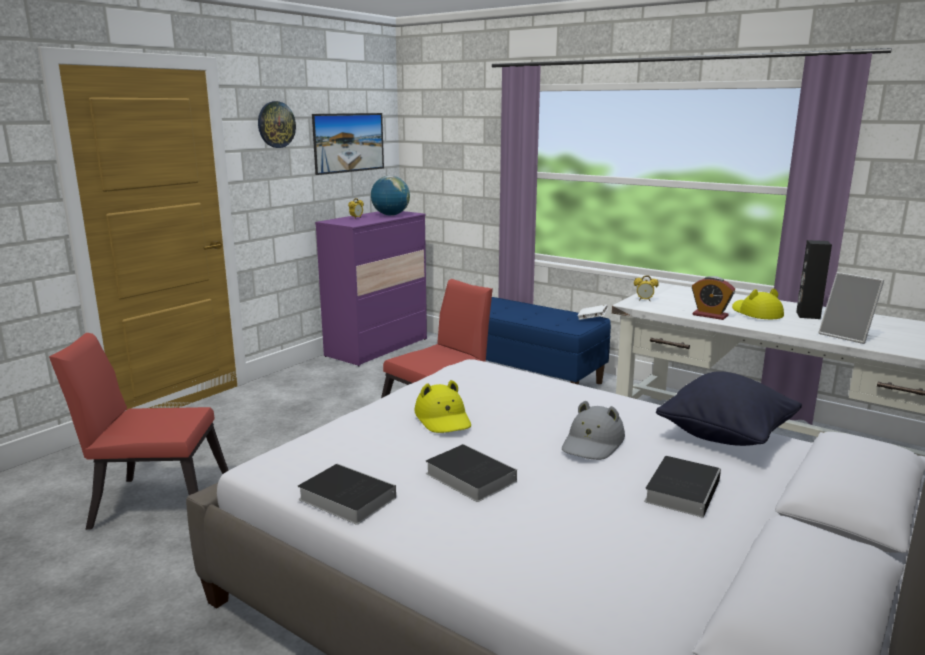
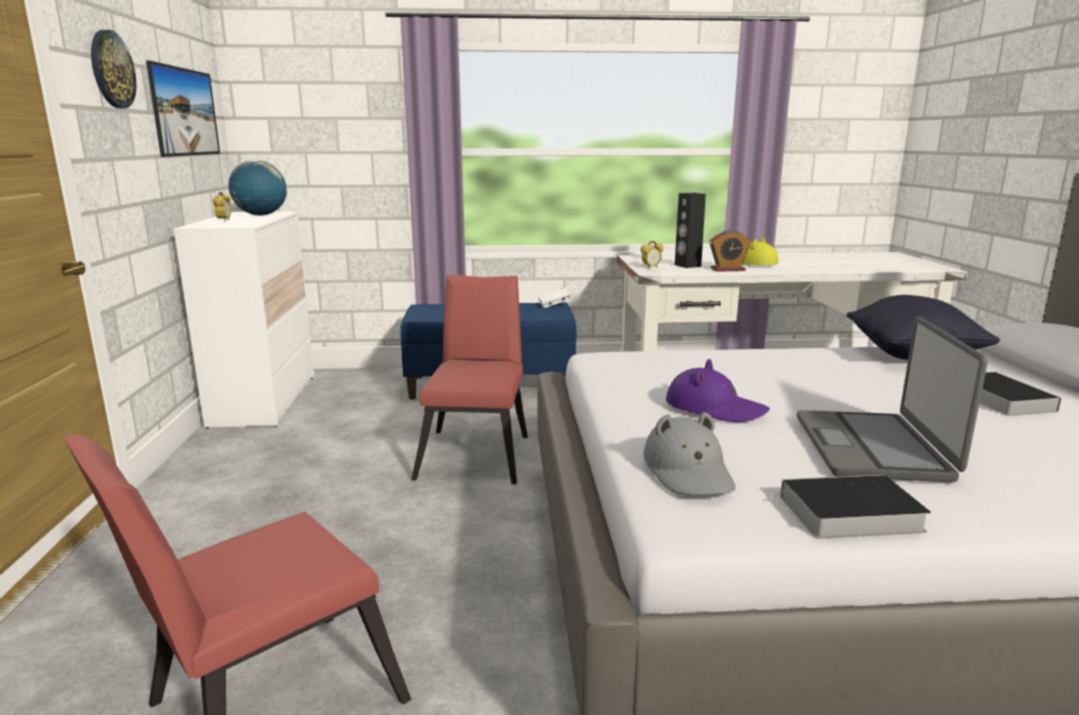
camera: 40 degrees left, 0 degrees up
purple dresser [315,211,427,366] -> white dresser [173,211,314,429]
yellow hat [414,380,471,433] -> purple hat [666,359,770,422]
book [426,444,517,502] -> laptop [797,317,988,482]
grey hat [562,401,625,460] -> grey hat moved to [643,412,736,495]
black speaker [796,240,832,319] -> black speaker moved to [675,193,706,268]
picture frame [818,272,884,344] -> none

